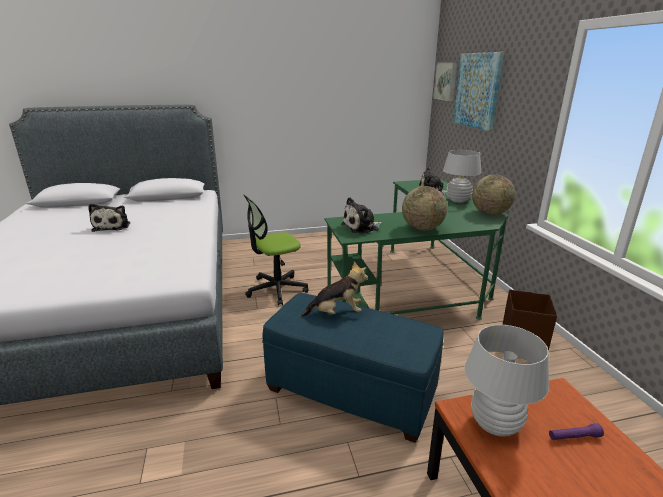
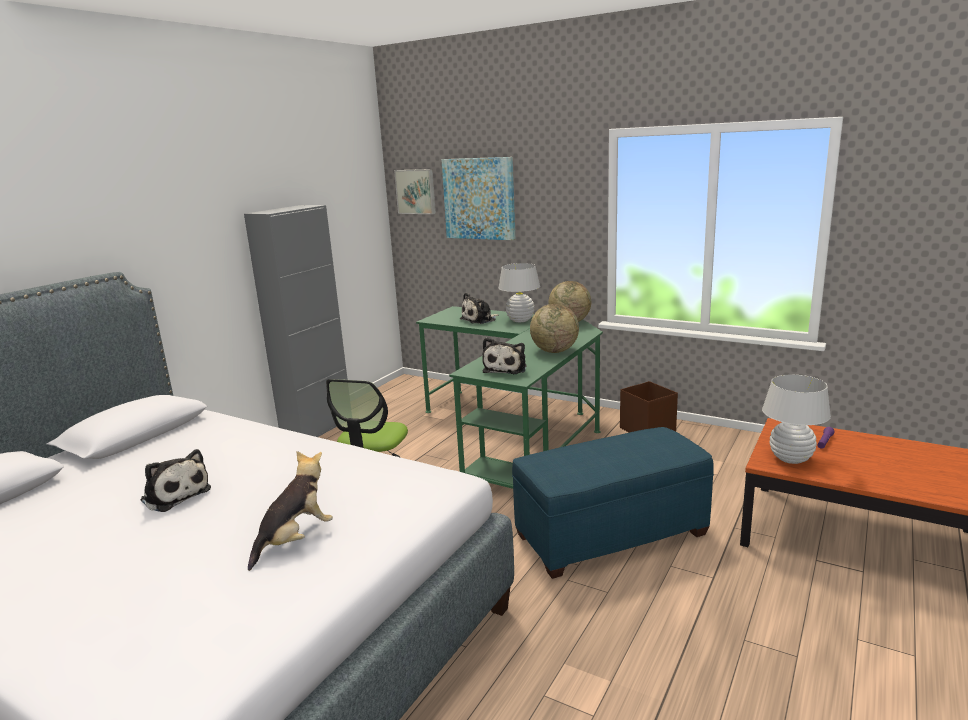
camera: 45 degrees left, 5 degrees down
plush toy [301,261,368,317] -> plush toy moved to [248,451,333,571]
none -> grey cabinet [244,205,348,437]

